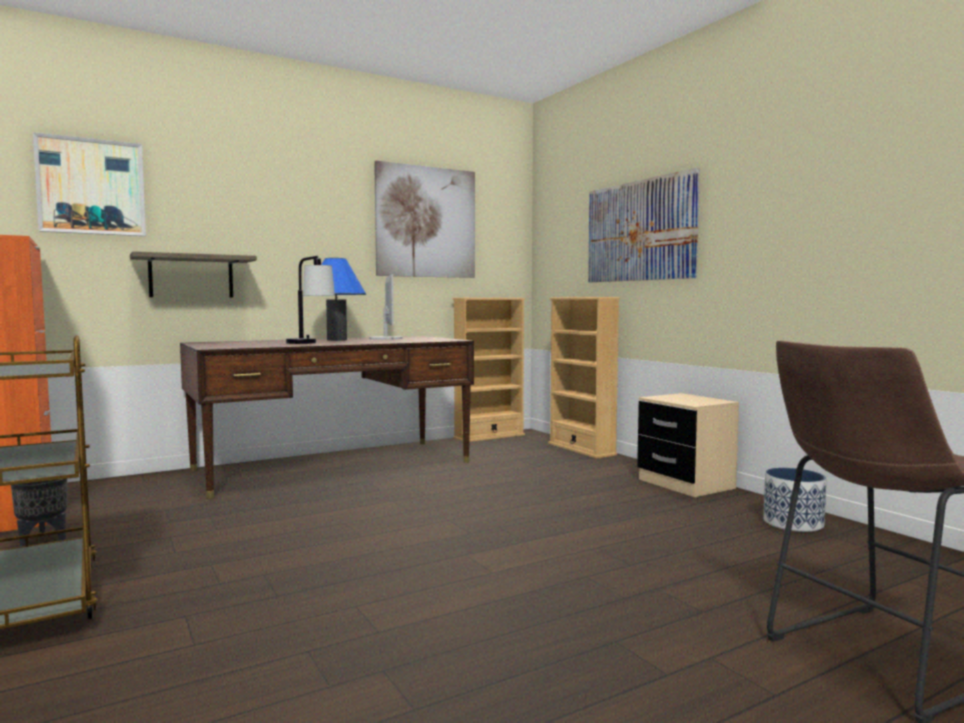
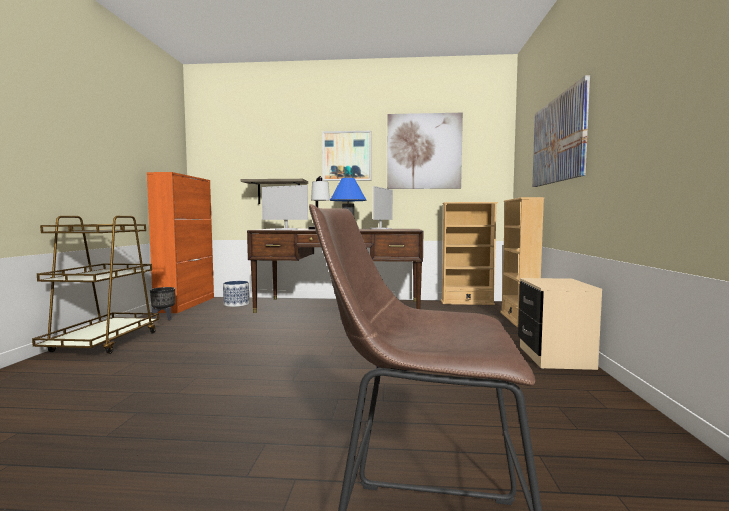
camera: 35 degrees right, 0 degrees up
picture [33,132,146,236] -> picture moved to [322,131,371,181]
planter [763,468,826,532] -> planter moved to [223,281,249,307]
none -> monitor [262,185,308,230]

